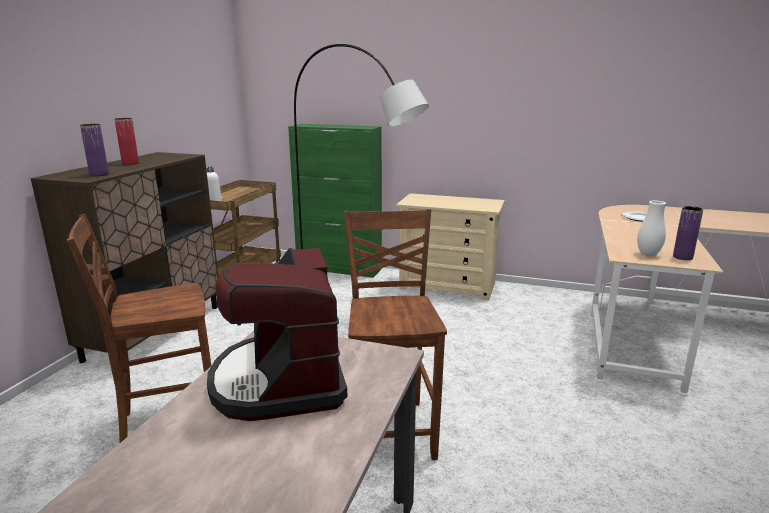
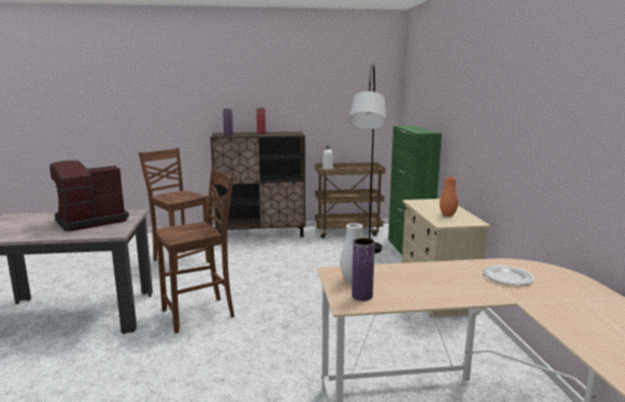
camera: 65 degrees right, 5 degrees down
none -> orange vase [440,177,458,217]

